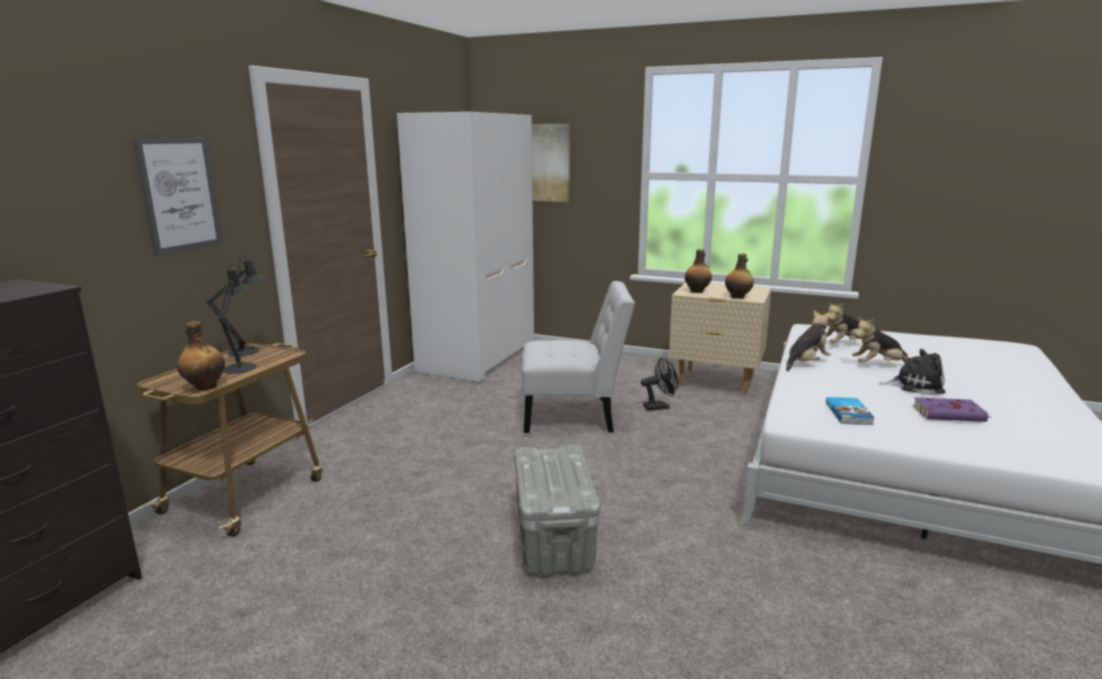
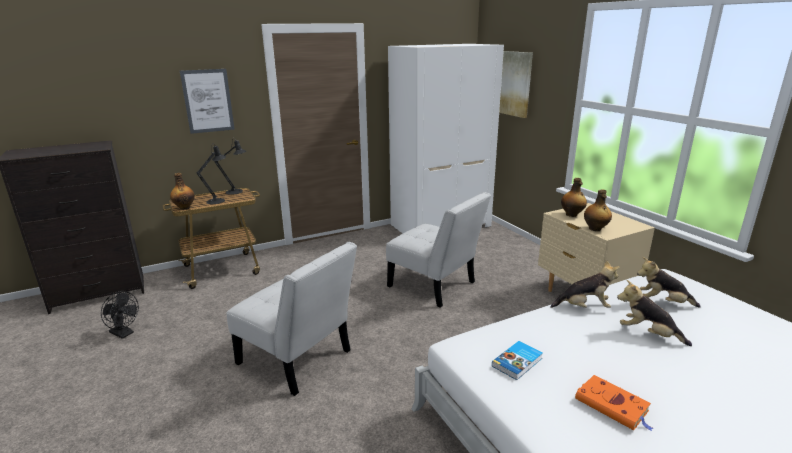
camera: 40 degrees right, 5 degrees up
grey storage box [514,445,601,576] -> white chair [227,242,357,396]
black fan [641,357,678,410] -> black fan moved to [101,291,139,339]
plush toy [879,349,946,395] -> none
purple book [913,397,991,422] -> orange book [575,375,654,431]

